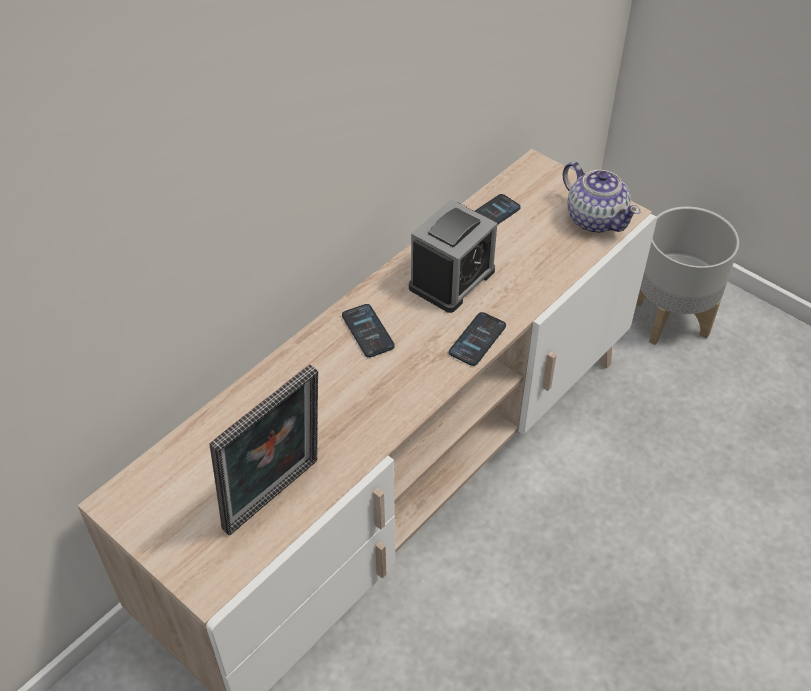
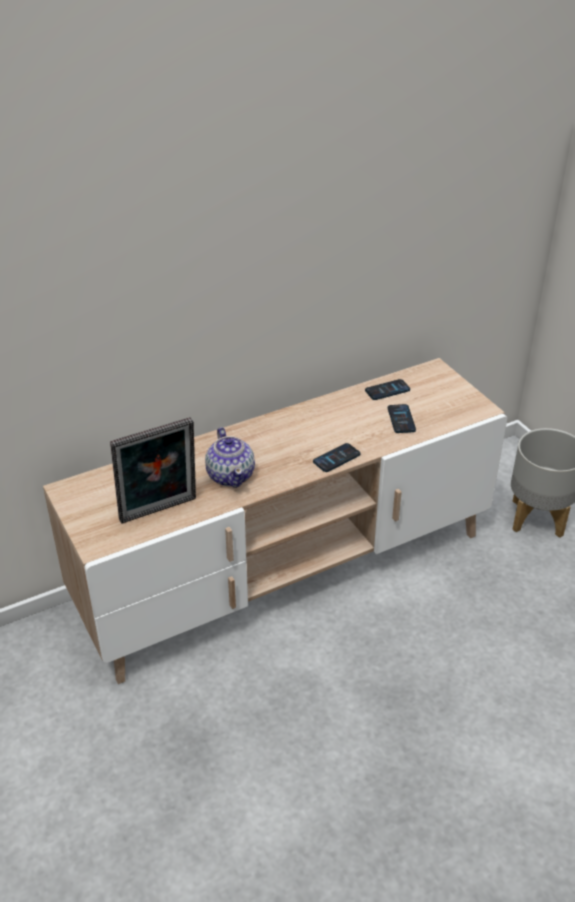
camera: 20 degrees right, 10 degrees down
phone [342,304,395,358] -> phone moved to [388,404,416,433]
alarm clock [409,199,497,313] -> none
teapot [562,162,641,233] -> teapot moved to [205,427,255,488]

